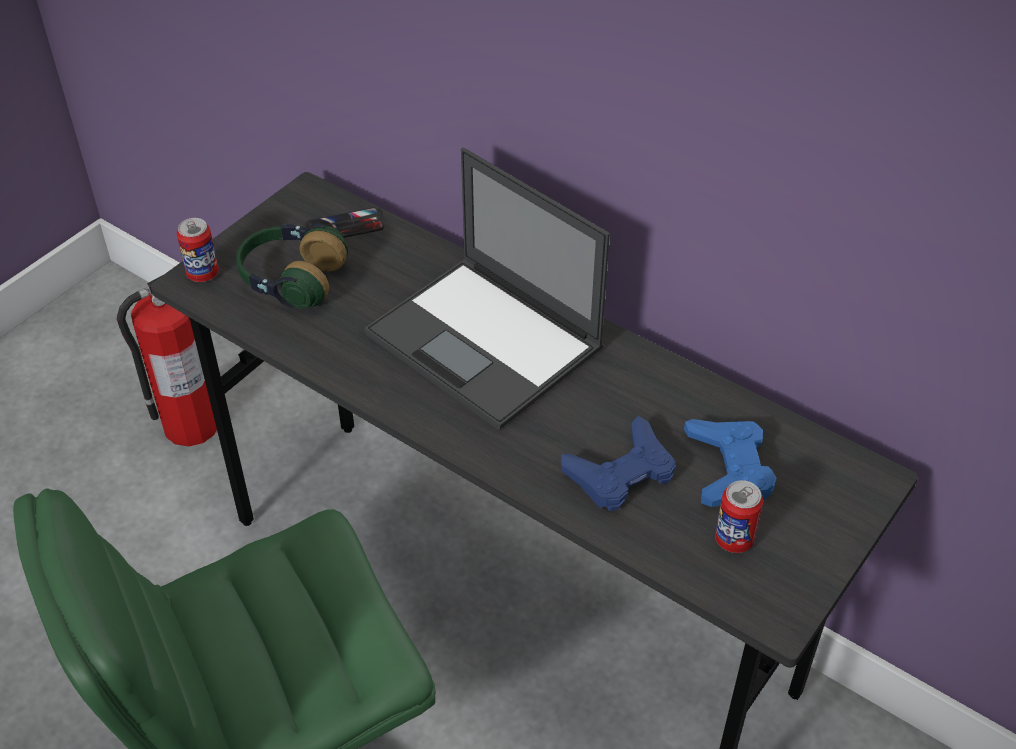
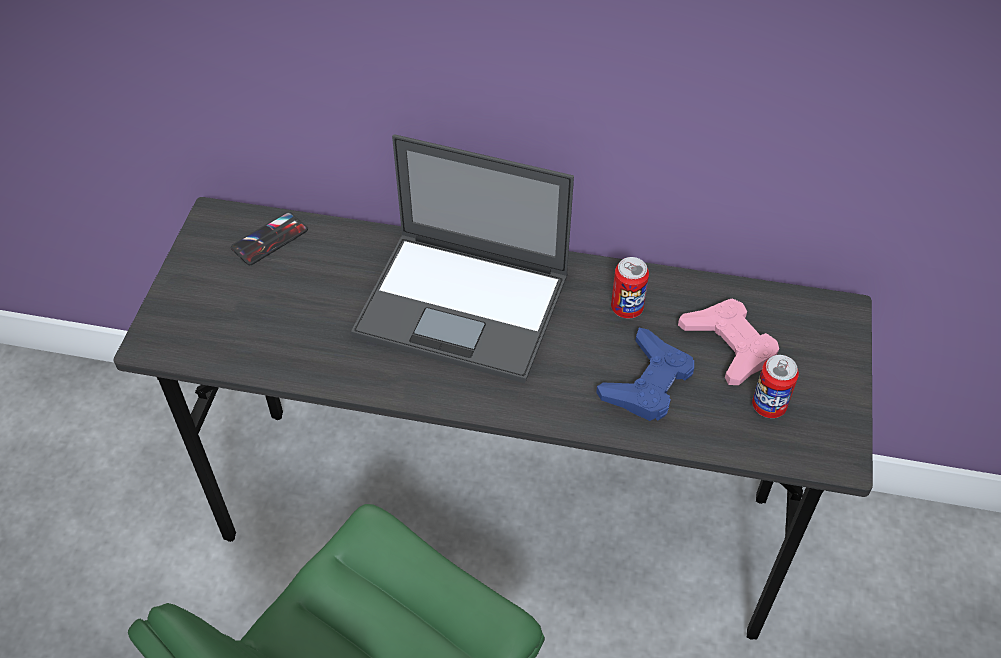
camera: 25 degrees left, 5 degrees up
fire extinguisher [117,275,217,447] -> none
can [177,218,219,282] -> can moved to [611,257,649,318]
headphones [236,223,348,308] -> none
blue game controller [684,419,776,507] -> pink game controller [678,299,779,385]

